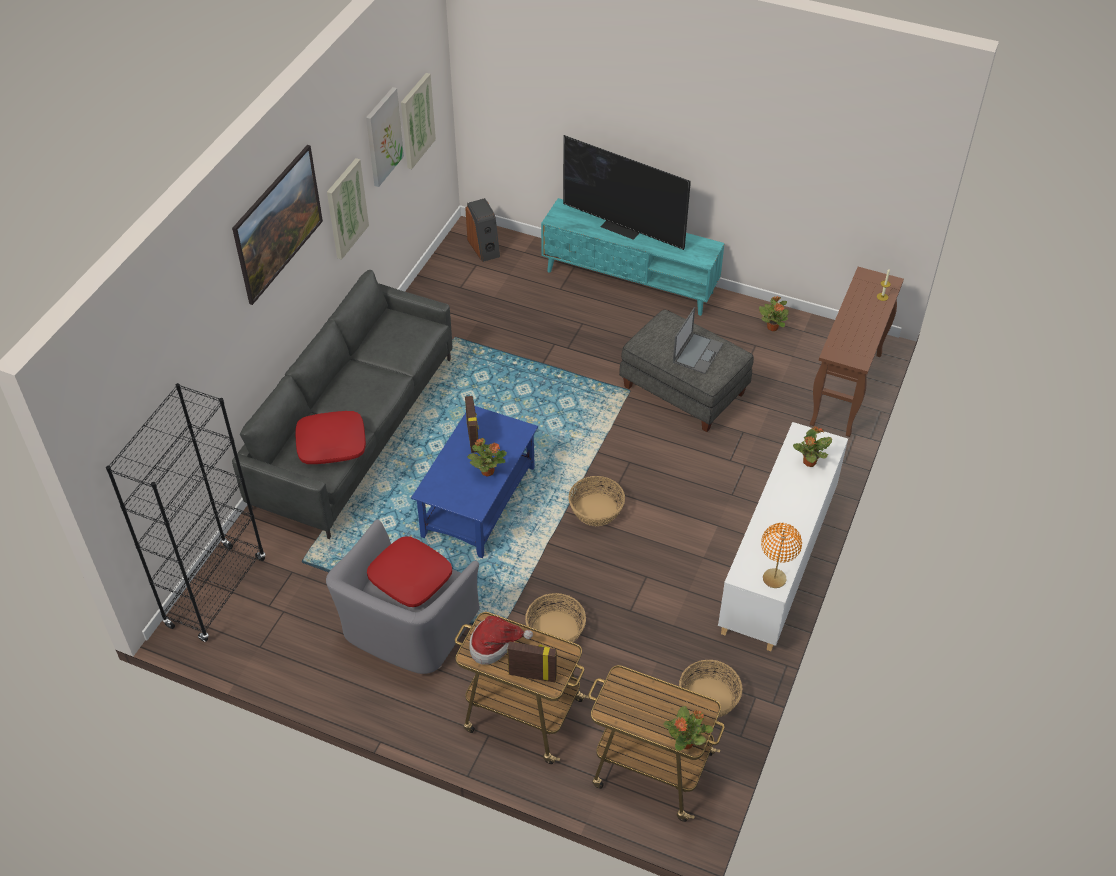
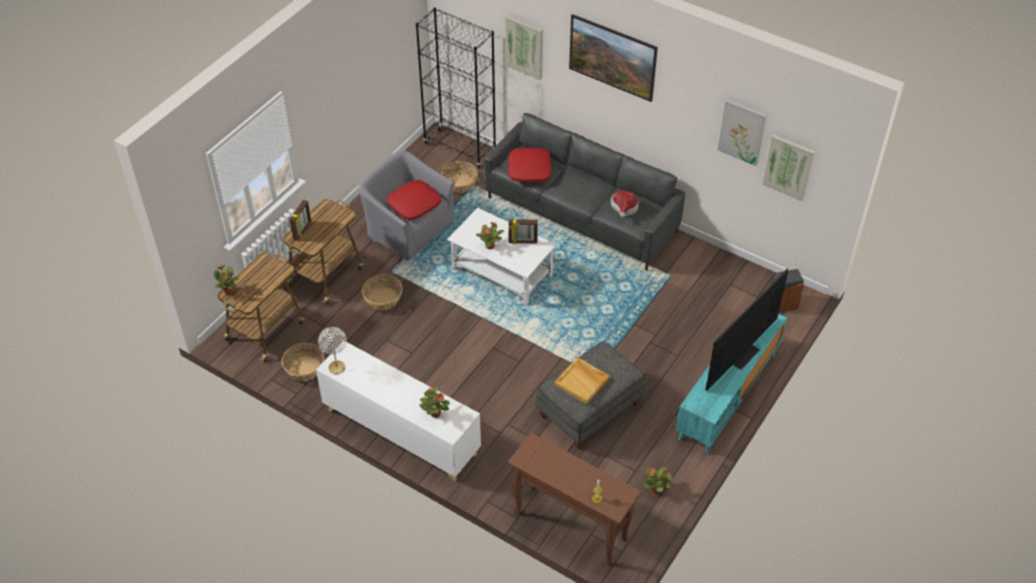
camera: 100 degrees right, 0 degrees up
picture [327,158,369,260] -> picture moved to [505,16,543,80]
blue coffee table [411,406,538,558] -> white coffee table [447,208,556,306]
hat [469,616,533,665] -> hat moved to [611,190,639,218]
basket [569,476,625,526] -> basket moved to [441,161,478,193]
laptop [673,307,723,374] -> beige tray [554,357,610,404]
orange table lamp [761,523,802,588] -> white table lamp [318,327,347,374]

